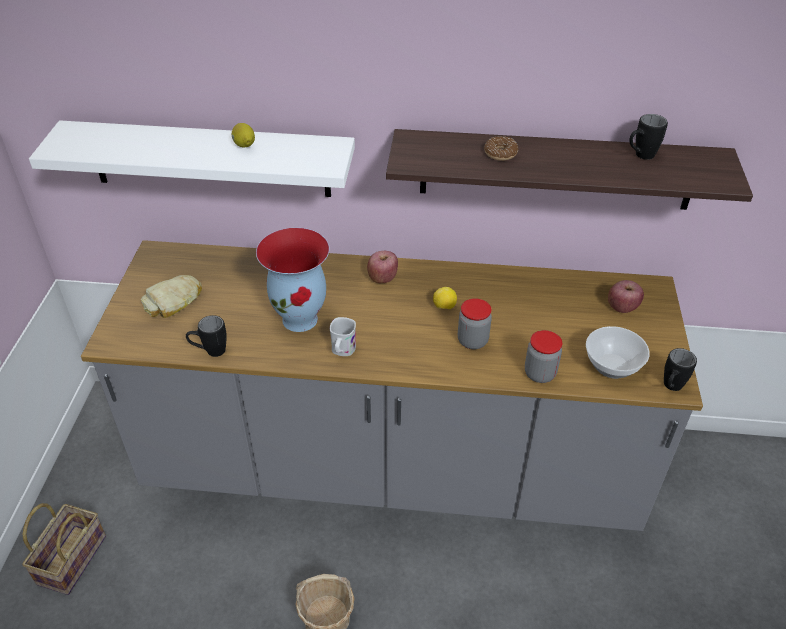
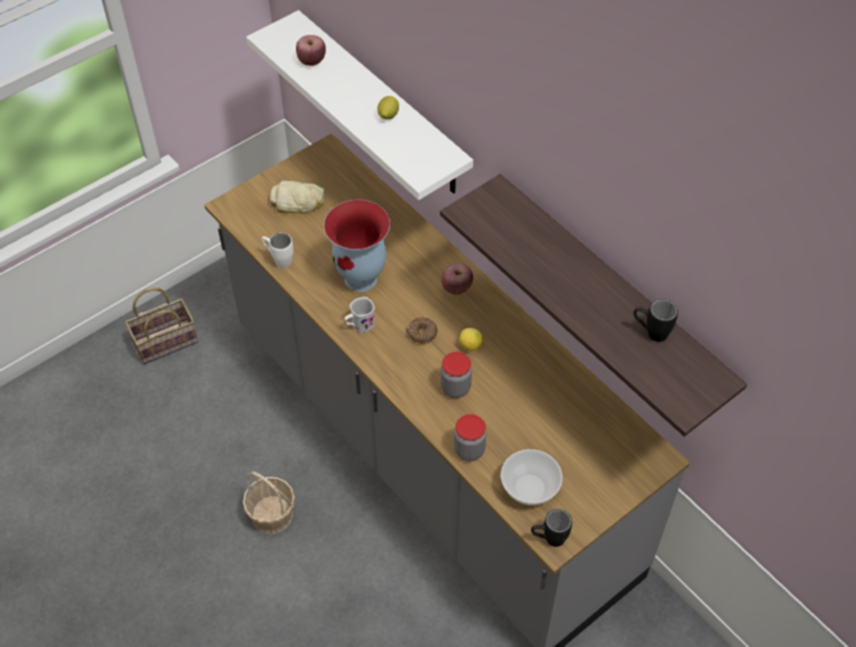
camera: 45 degrees right, 10 degrees up
black mug [186,315,227,357] -> white mug [262,233,293,268]
donut [484,136,518,161] -> donut moved to [407,317,438,344]
apple [608,280,644,313] -> apple moved to [296,35,326,66]

